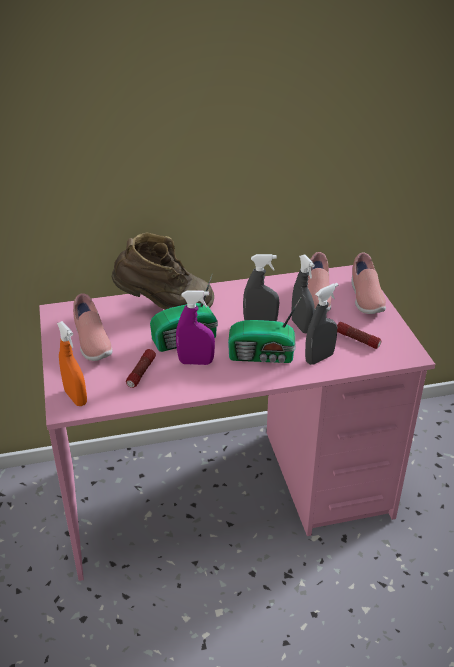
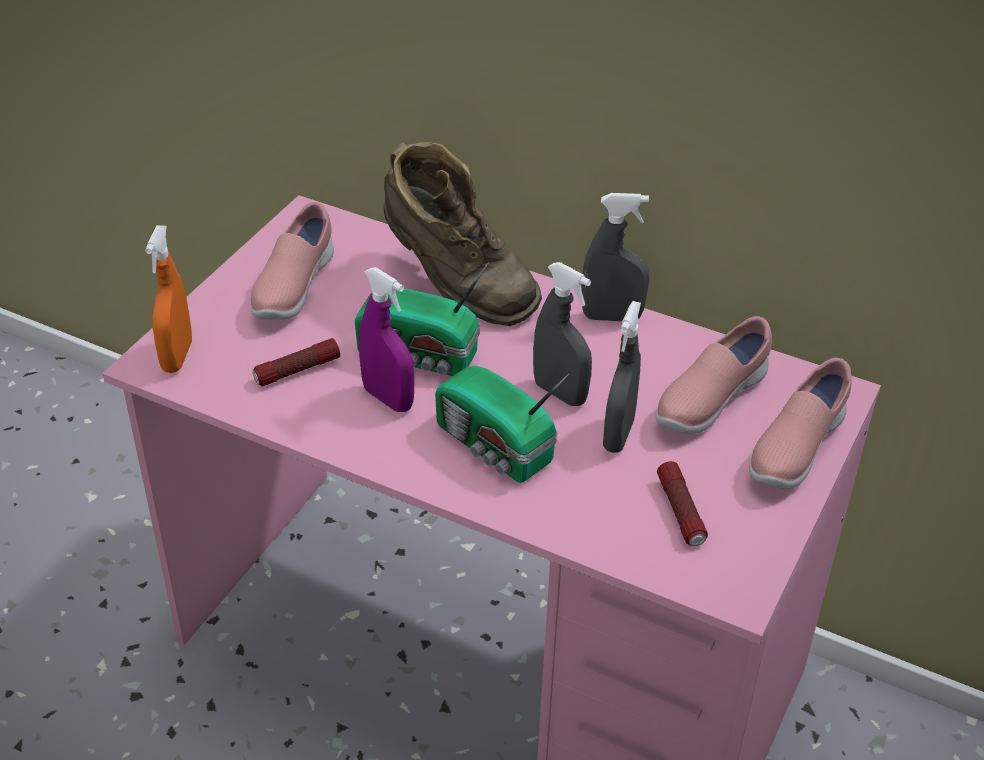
camera: 40 degrees right, 5 degrees up
grey spray bottle [305,283,338,365] -> grey spray bottle moved to [581,193,649,321]

